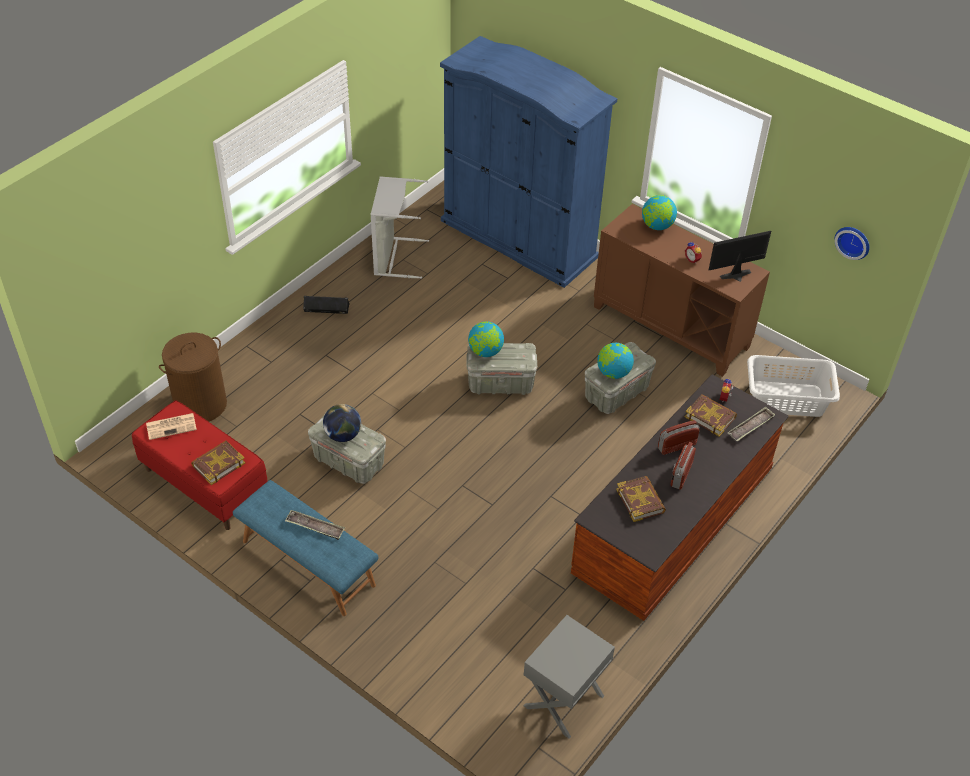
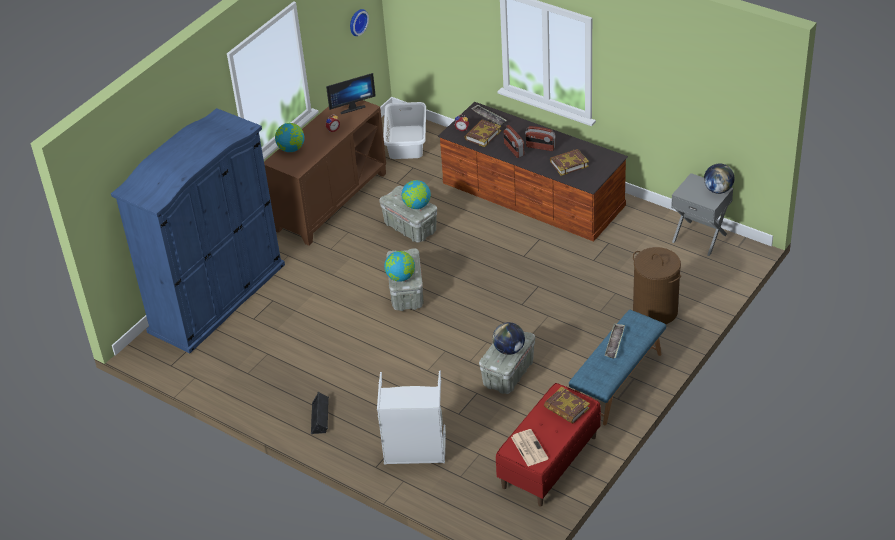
camera: 90 degrees left, 5 degrees down
brown laundry basket [159,333,227,422] -> brown laundry basket moved to [633,247,681,324]
grey laundry basket [371,176,429,279] -> grey laundry basket moved to [377,370,446,465]
monitor [709,231,771,282] -> monitor turned 90 degrees counterclockwise [326,73,376,114]
none -> globe [704,163,734,194]

